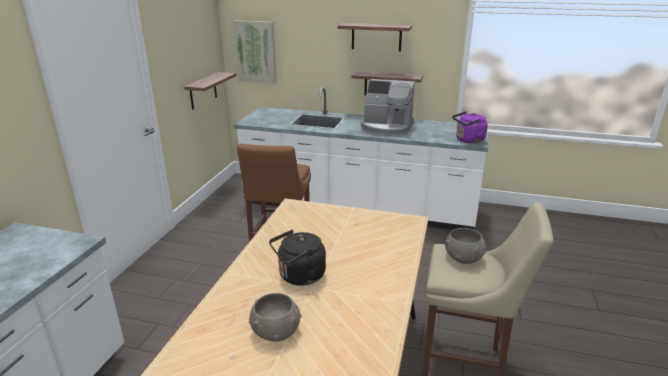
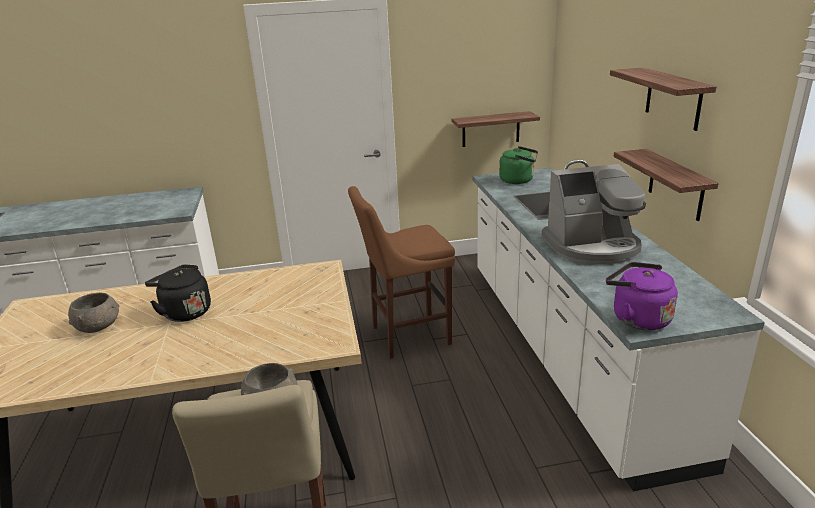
camera: 65 degrees right, 0 degrees up
picture [233,21,276,84] -> none
coffee machine [361,79,415,136] -> coffee machine turned 90 degrees counterclockwise [542,164,646,264]
none -> green kettle [499,146,538,184]

